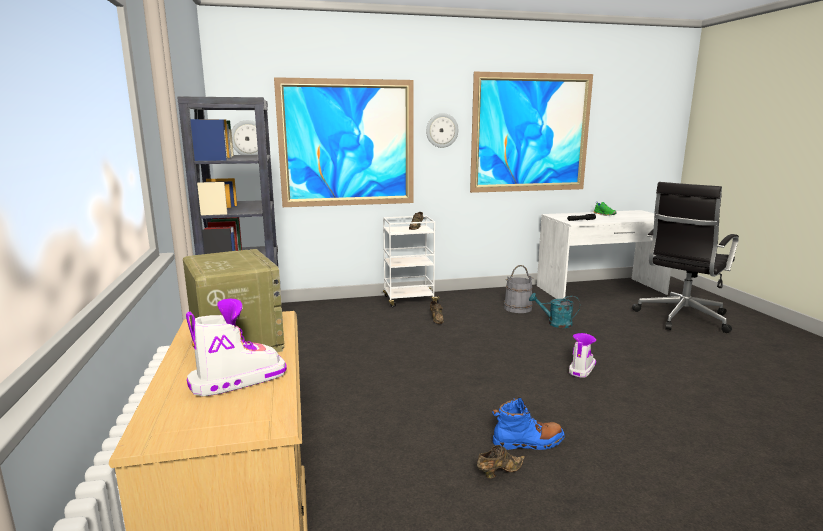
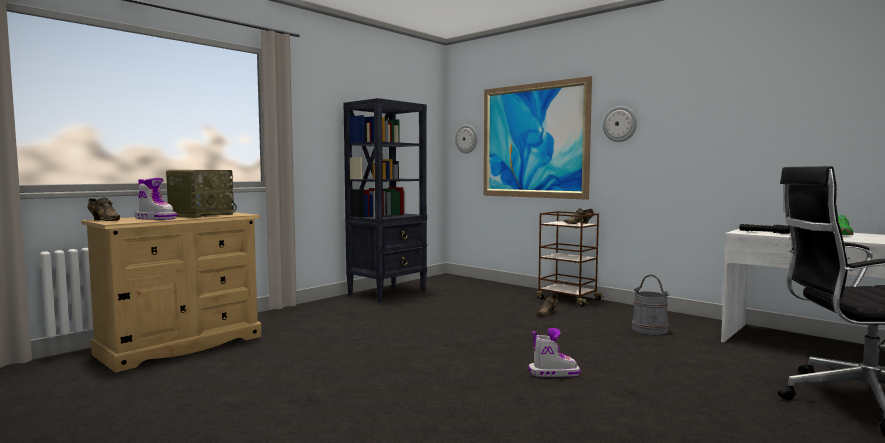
camera: 55 degrees right, 10 degrees down
white cart [383,216,441,307] -> brown cart [537,211,604,307]
picture [470,72,593,193] -> none
brown shoe [477,445,525,479] -> brown shoe moved to [87,197,120,221]
blue boot [492,397,564,450] -> none
turquoise watering can [529,293,580,328] -> none

